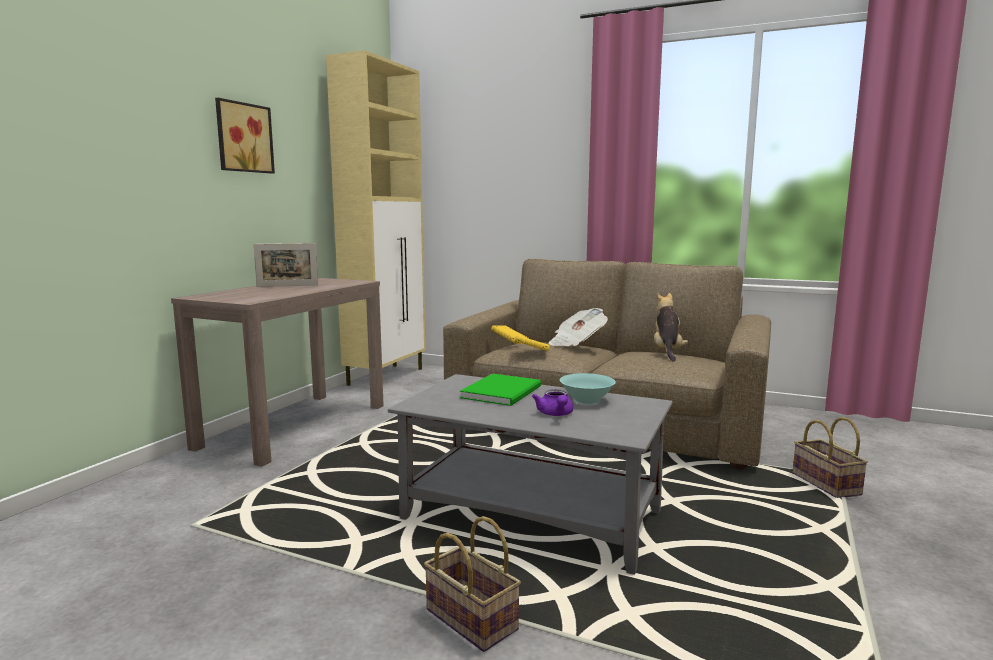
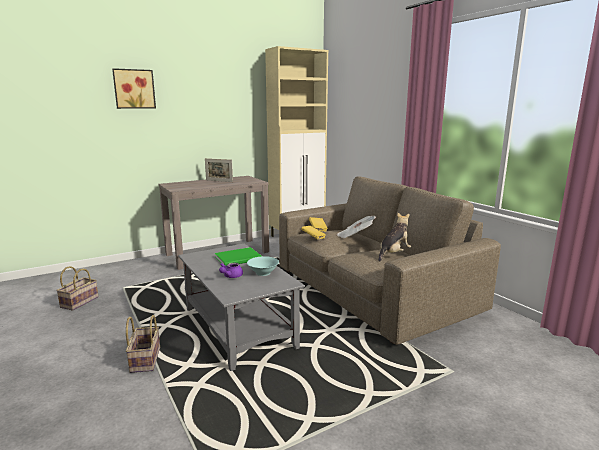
camera: 35 degrees right, 5 degrees up
picture [215,98,275,174] -> picture moved to [112,68,156,109]
basket [793,417,868,498] -> basket moved to [56,266,99,311]

